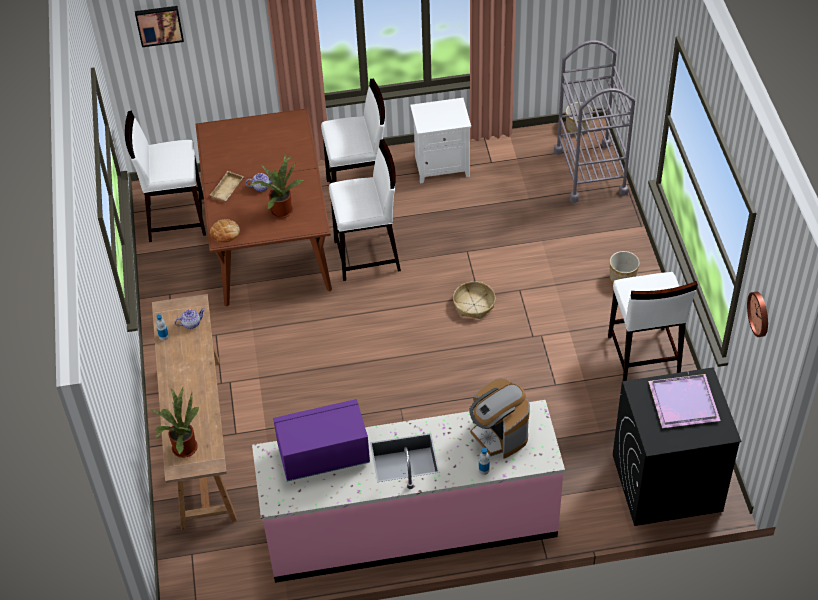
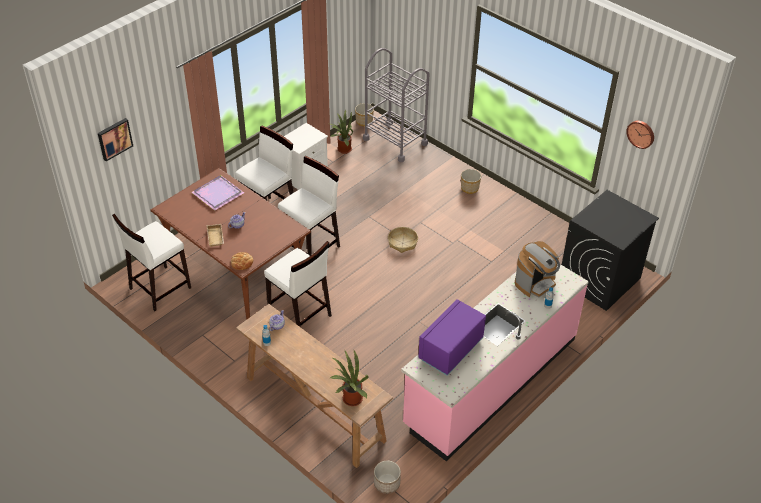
camera: 40 degrees left, 5 degrees down
potted plant [250,155,304,218] -> potted plant moved to [330,110,353,154]
coffee machine [469,378,530,459] -> coffee machine turned 60 degrees counterclockwise [515,241,560,297]
white stool [608,272,698,381] -> white stool moved to [264,241,332,327]
purple tray [648,374,720,428] -> purple tray moved to [191,175,244,211]
none -> planter [374,461,401,494]

